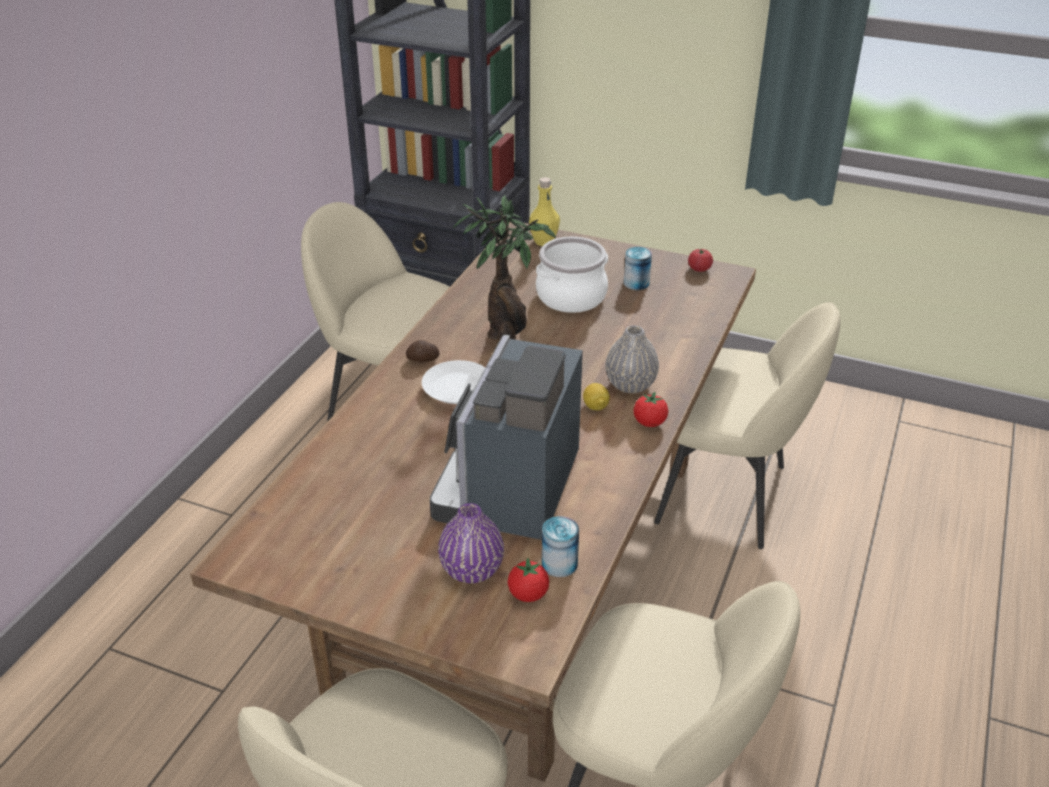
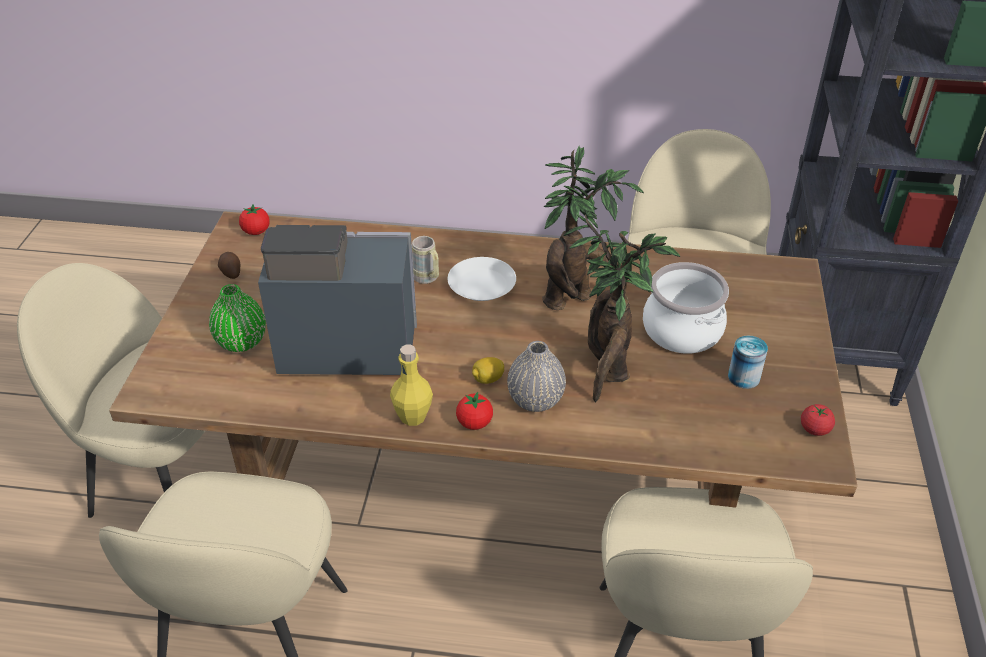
camera: 75 degrees right, 5 degrees up
potato [406,340,439,362] -> potato moved to [218,252,240,279]
purple vase [438,503,504,583] -> green vase [209,284,266,352]
tomato [507,558,549,602] -> tomato moved to [239,204,270,235]
yellow bottle [529,177,560,246] -> yellow bottle moved to [390,345,433,426]
can [542,516,579,577] -> none
none -> beige mug [412,236,439,284]
none -> potted plant [563,215,680,402]

